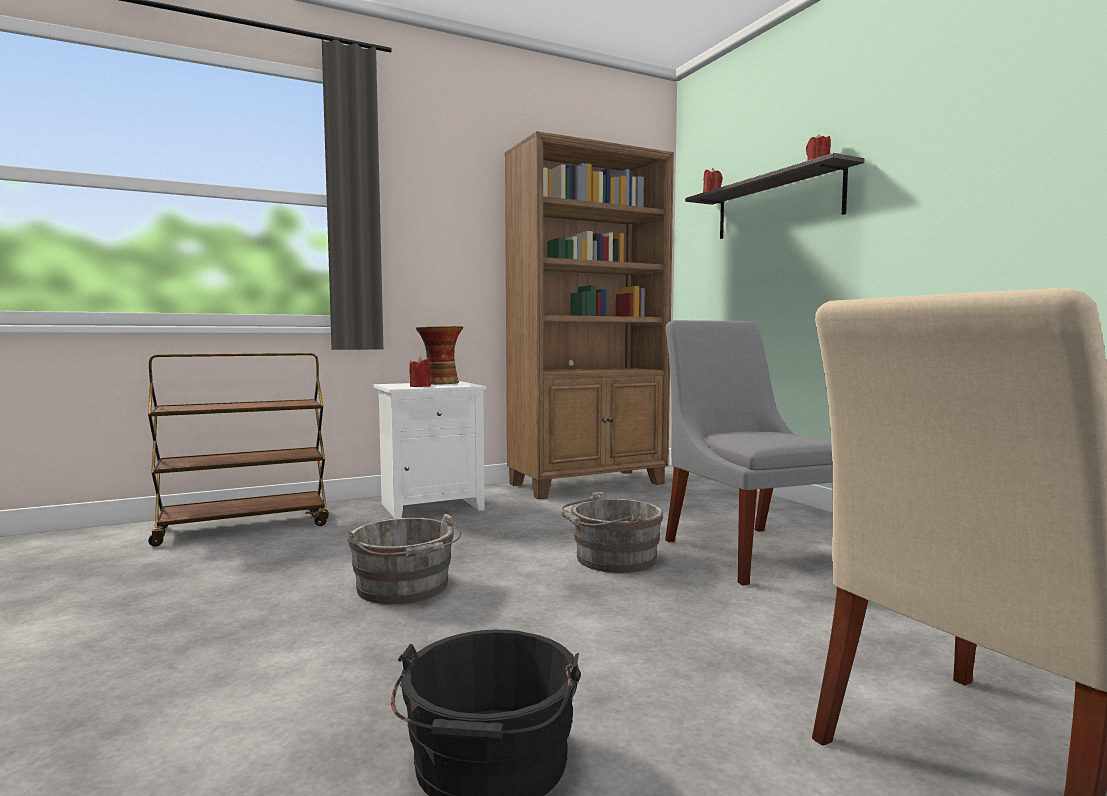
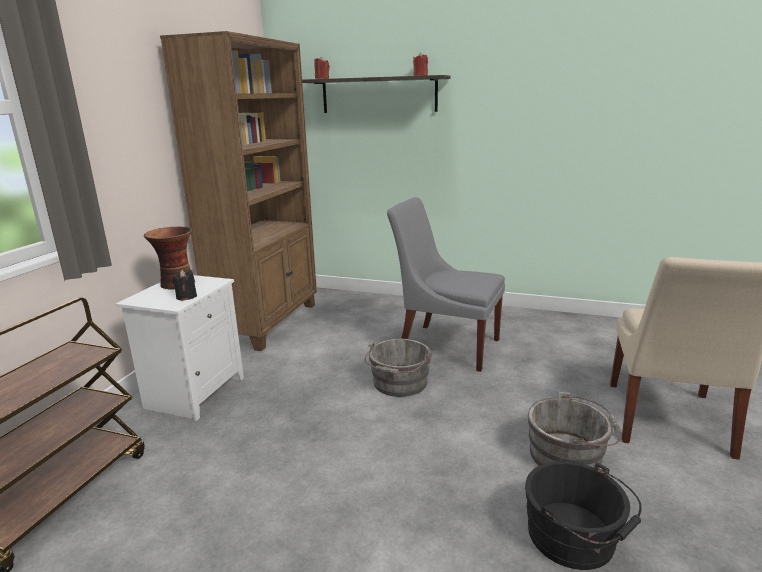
camera: 45 degrees left, 15 degrees up
grey bucket [347,514,461,604] -> grey bucket moved to [527,392,622,469]
red candle [409,356,431,387] -> black candle [173,269,197,301]

